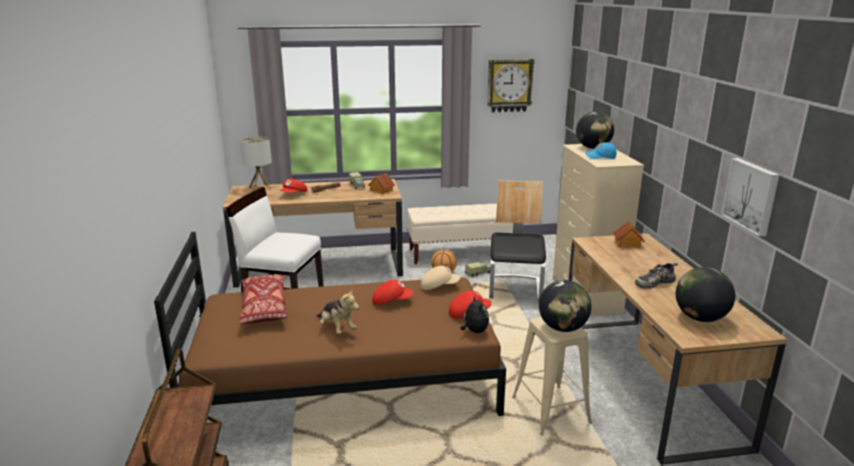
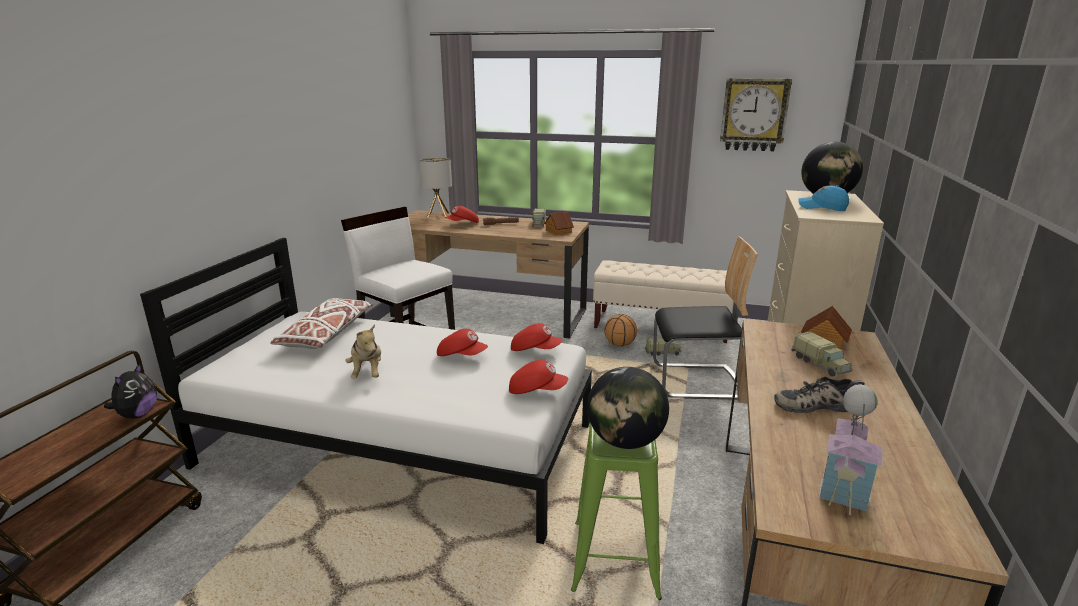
camera: 25 degrees right, 0 degrees up
brown bed [154,232,506,416] -> white bed [140,238,592,544]
red pillow [239,274,288,324] -> white pillow [270,298,373,349]
beige cap [421,266,460,290] -> red cap [511,323,562,351]
plush toy [461,296,489,333] -> plush toy moved to [104,363,157,418]
chair [489,180,546,301] -> chair turned 60 degrees clockwise [653,236,758,400]
beige stool [512,317,592,435] -> green stool [571,423,662,600]
globe [676,267,735,322] -> toy house [819,385,883,515]
picture [721,158,779,237] -> none
none -> toy truck [791,332,853,376]

